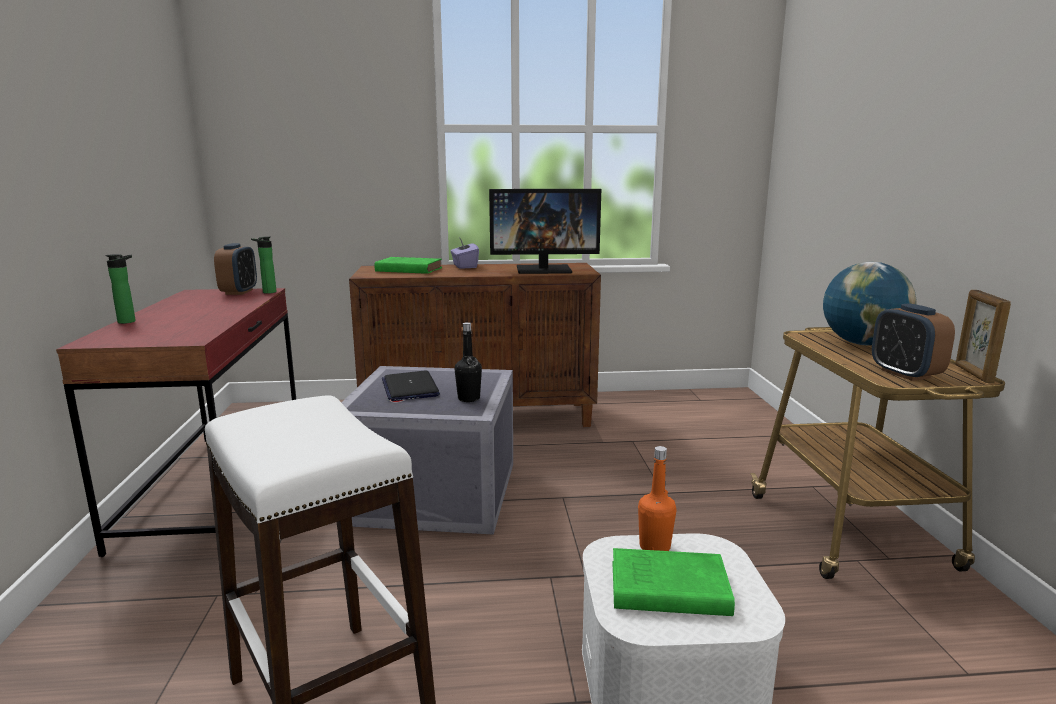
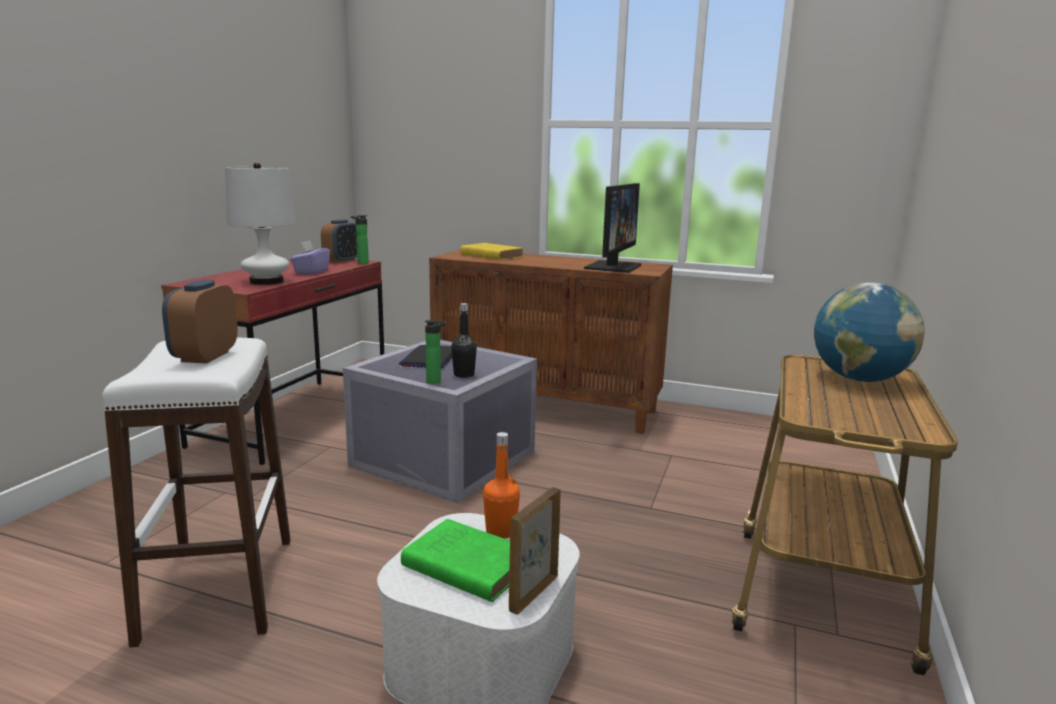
camera: 25 degrees right, 0 degrees up
bottle [105,254,136,324] -> bottle moved to [425,320,446,384]
green book [374,257,442,274] -> yellow book [461,243,524,260]
purple tissue box [450,237,479,269] -> purple tissue box moved to [290,240,330,275]
monitor [489,189,601,274] -> monitor turned 90 degrees counterclockwise [584,183,642,273]
alarm clock [872,303,955,381] -> alarm clock moved to [162,279,238,364]
picture frame [955,290,1011,383] -> picture frame moved to [509,487,561,615]
none -> white table lamp [225,163,296,285]

